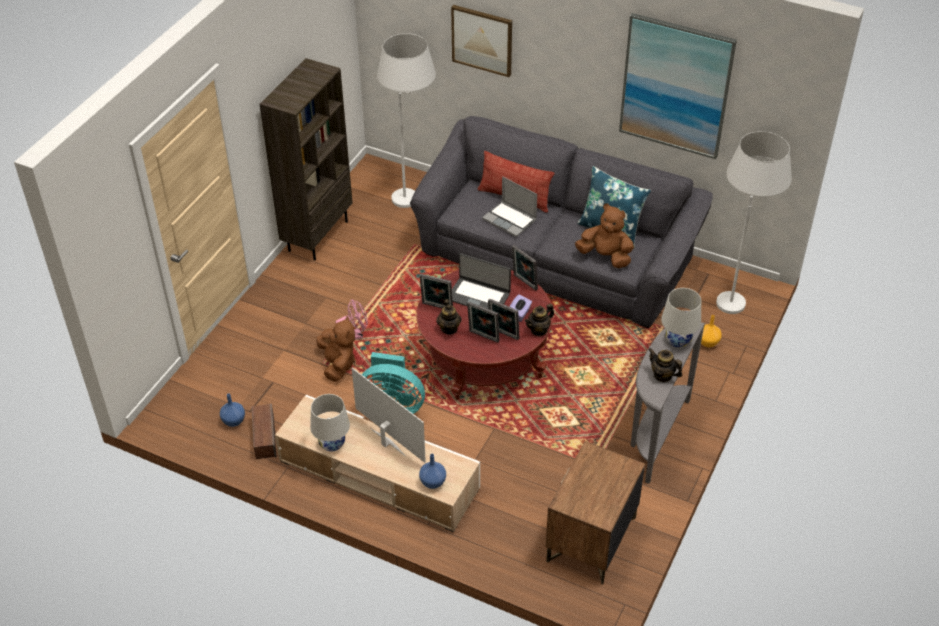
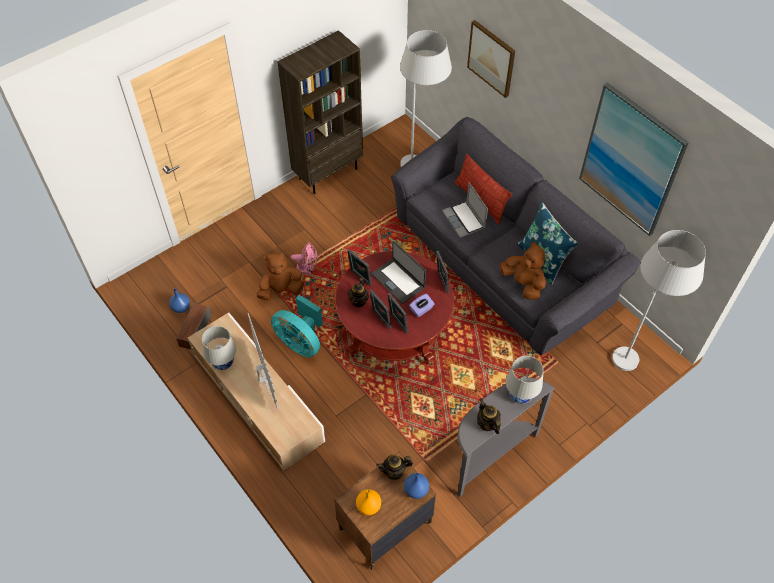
camera: 25 degrees right, 10 degrees up
brown plush toy [316,316,355,382] -> brown plush toy turned 120 degrees counterclockwise [257,253,304,300]
blue vase [419,454,446,489] -> blue vase moved to [404,473,429,499]
teapot [525,304,554,336] -> teapot moved to [376,455,413,480]
orange vase [701,315,722,347] -> orange vase moved to [356,489,381,516]

